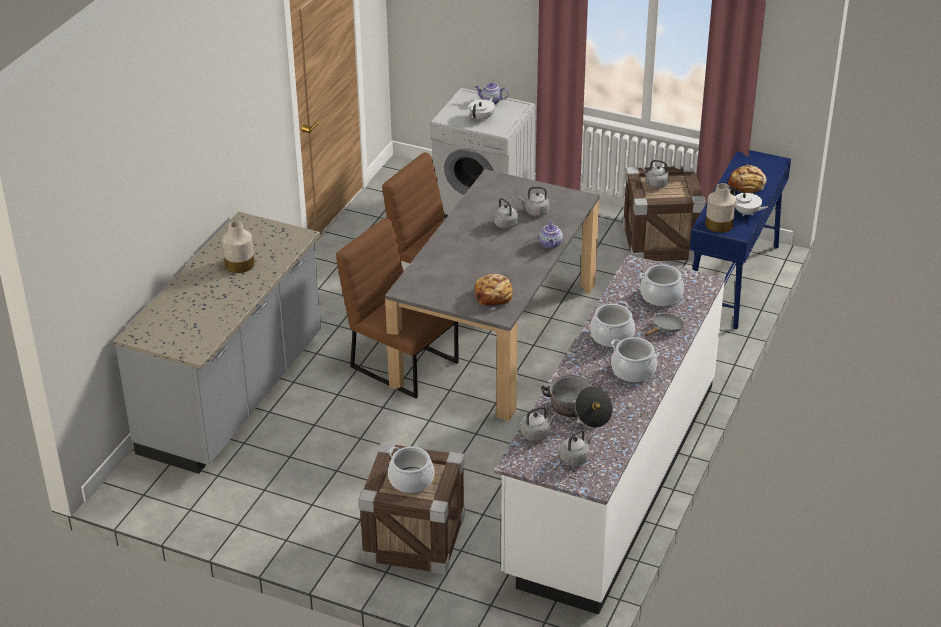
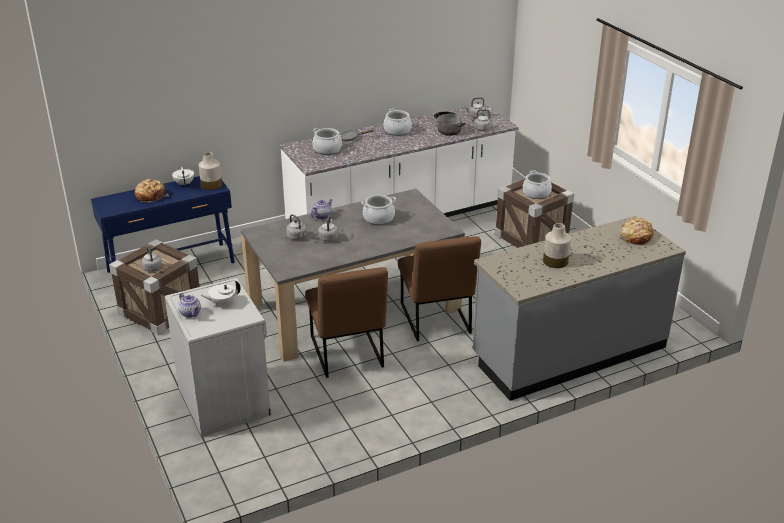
camera: 140 degrees left, 5 degrees down
bread [475,274,514,310] -> bread moved to [620,218,653,245]
cooking pot [590,301,635,348] -> cooking pot moved to [361,195,396,225]

